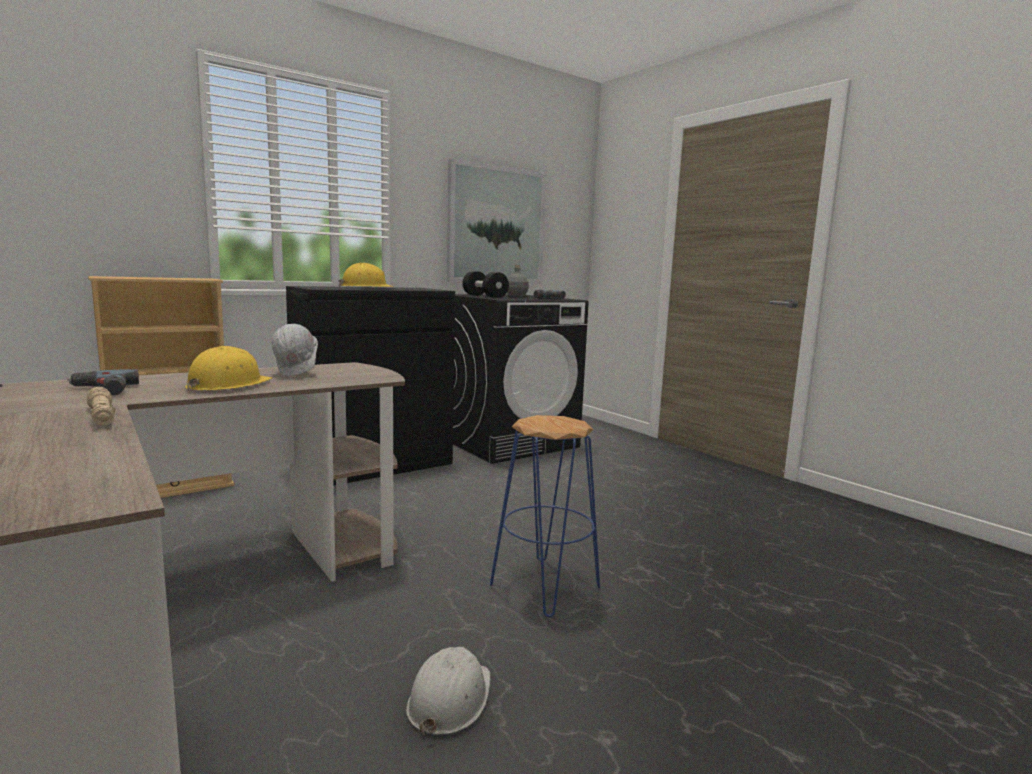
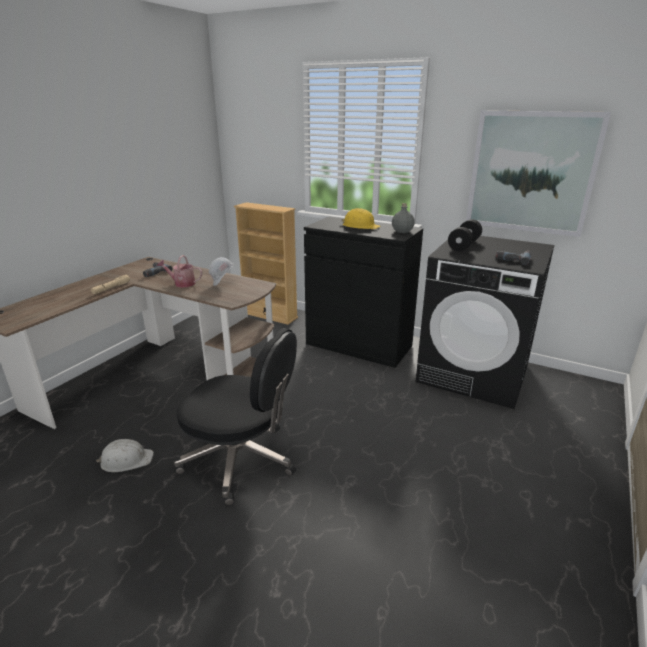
camera: 65 degrees right, 15 degrees up
yellow hard hat [185,346,273,391] -> watering can [157,255,202,288]
blue stool [490,415,600,617] -> black office chair [174,328,297,506]
grey bottle [507,265,529,297] -> grey bottle moved to [392,203,415,233]

